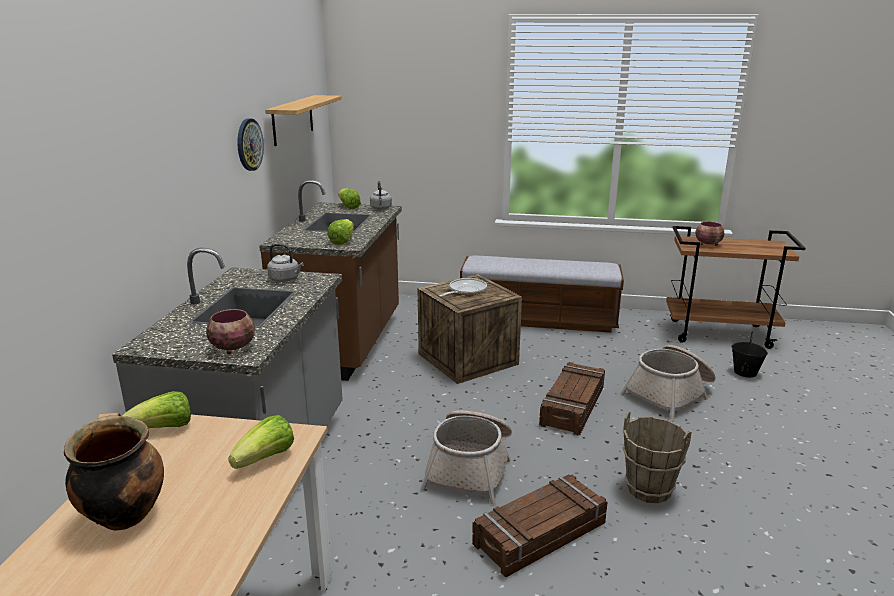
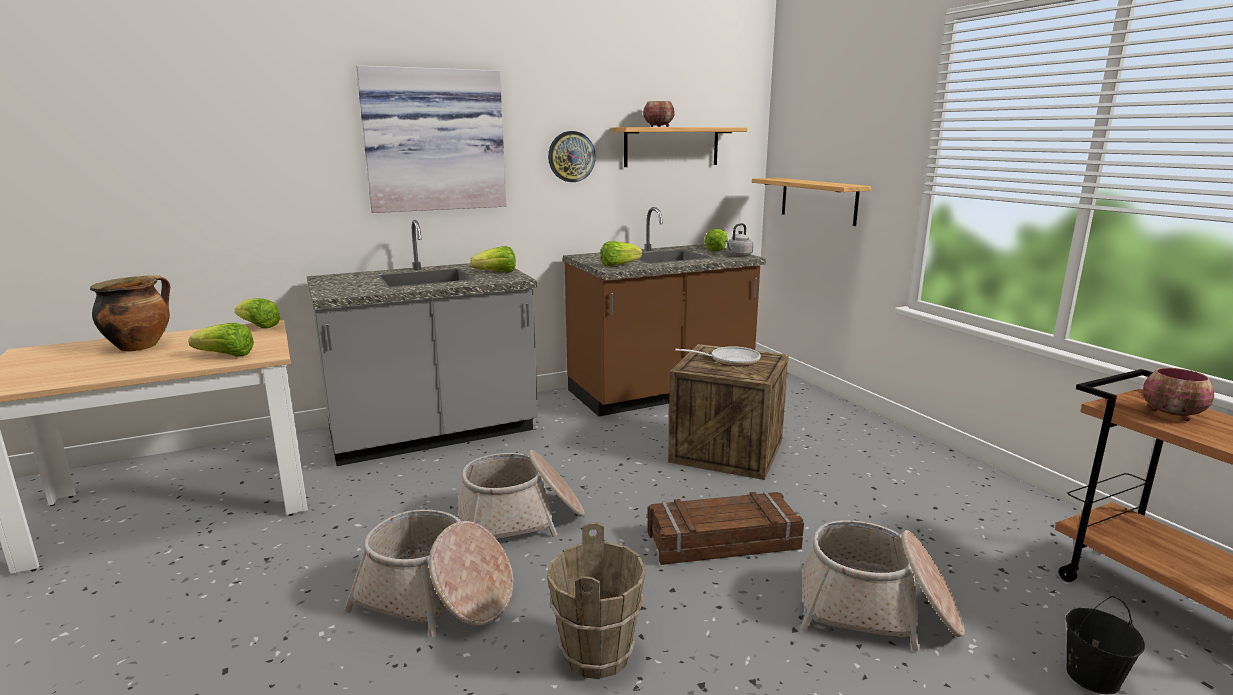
camera: 55 degrees right, 5 degrees down
bowl [206,309,255,354] -> bowl moved to [643,101,675,127]
grey kettle [267,244,304,282] -> lettuce [470,246,516,272]
bench [460,256,624,333] -> none
crate [472,474,608,577] -> basket [344,509,514,637]
none -> picture [356,65,506,213]
none -> shelf [752,178,871,226]

